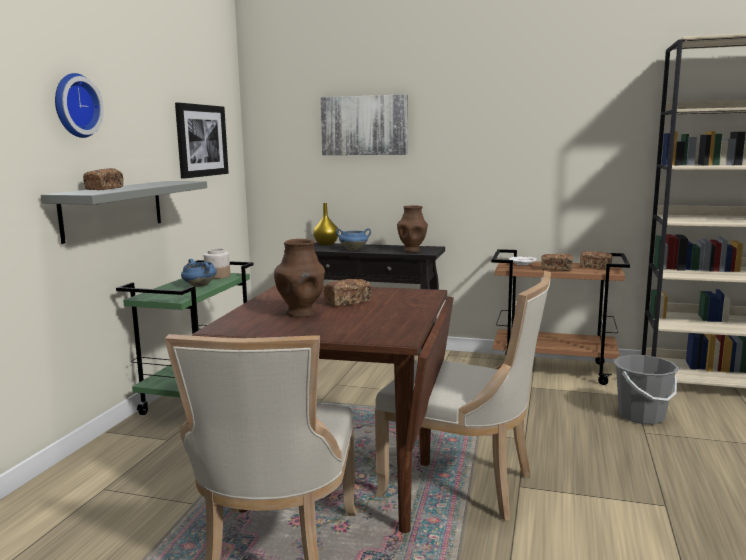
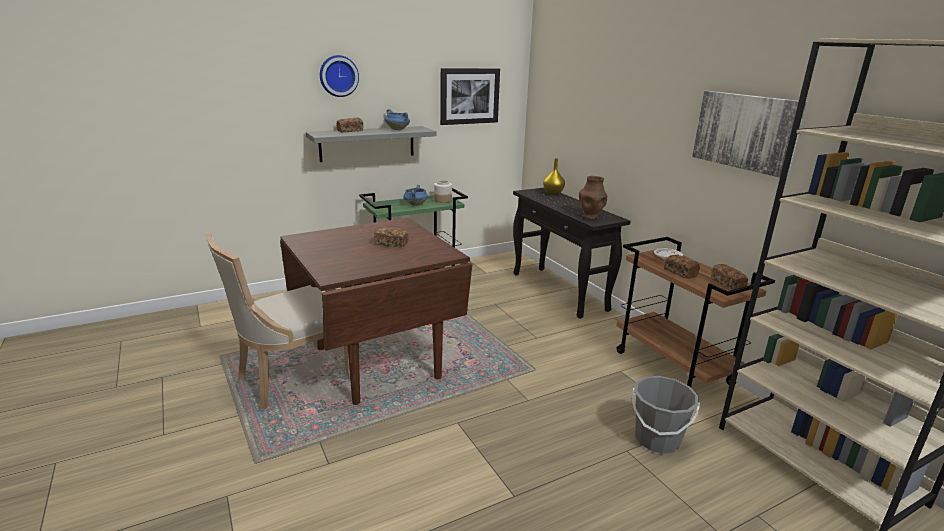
camera: 45 degrees right, 10 degrees up
brown vase [274,239,325,318] -> none
picture [320,94,408,155] -> picture moved to [692,91,807,178]
blue cooking pot [336,228,371,251] -> blue cooking pot moved to [385,109,410,130]
beige chair [375,271,551,521] -> none

